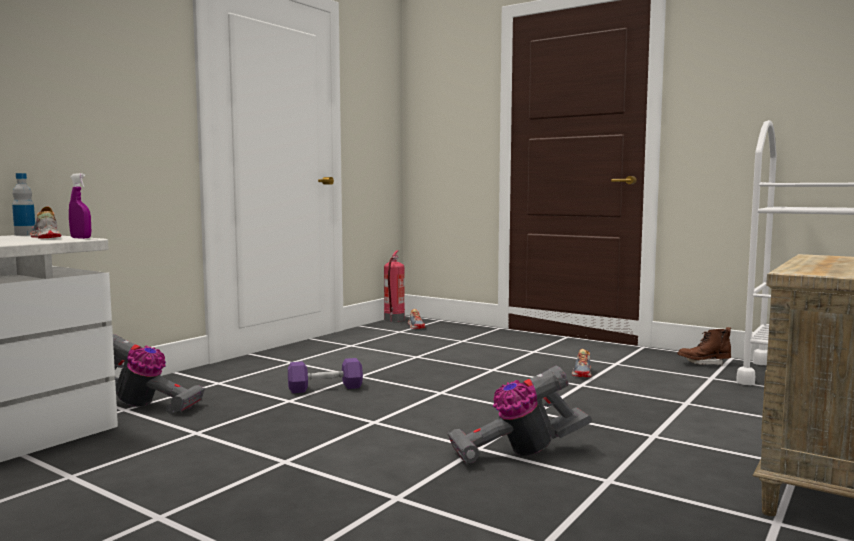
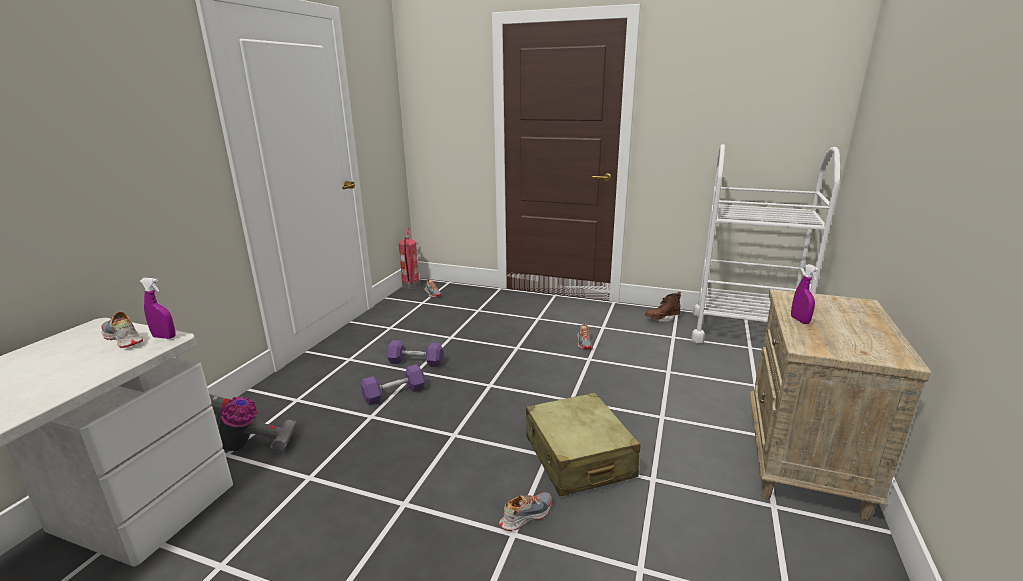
camera: 15 degrees left, 15 degrees up
bottle [12,173,35,236] -> none
vacuum cleaner [447,366,592,465] -> beige suitcase [526,392,641,496]
none -> purple dumbbell [386,340,444,367]
none -> shoe [499,492,552,531]
none -> purple spray bottle [791,264,820,324]

